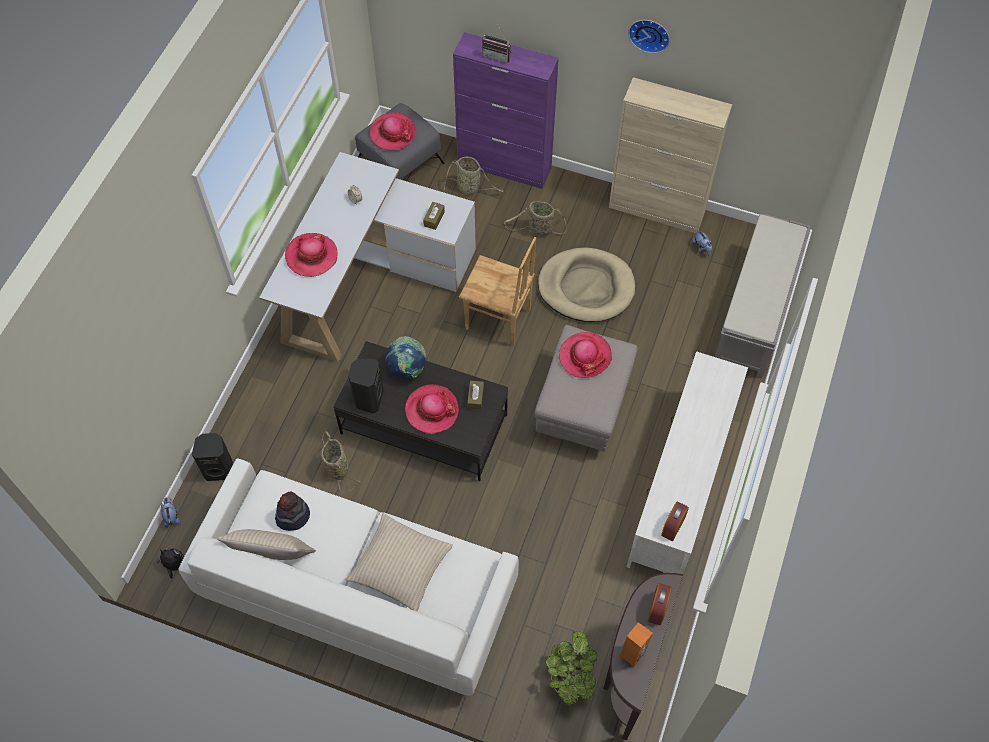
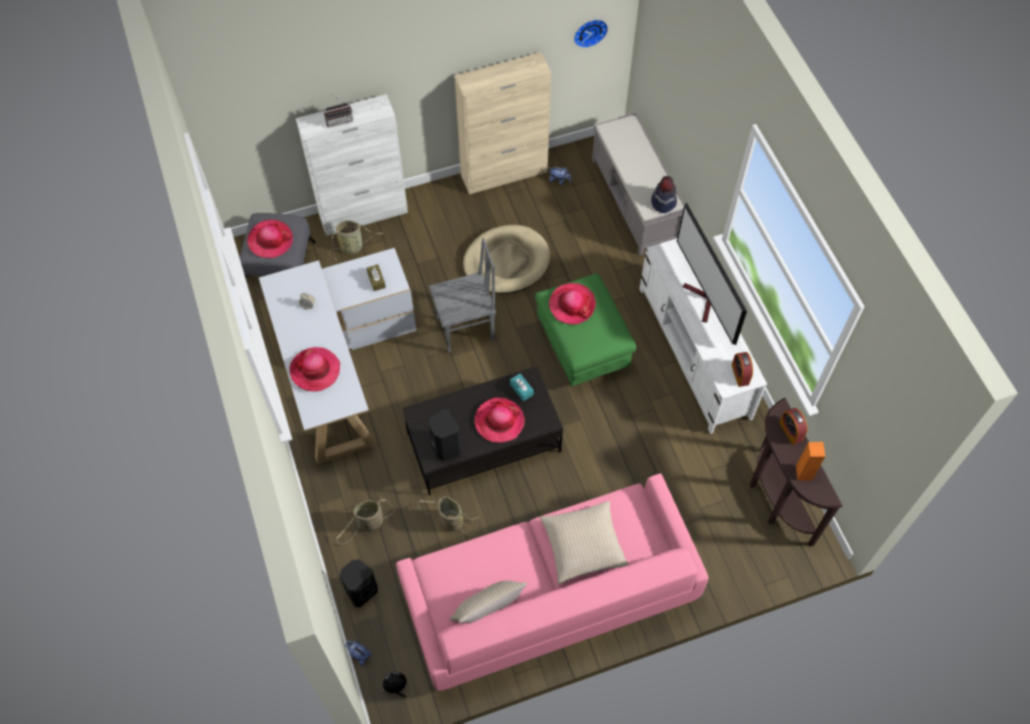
camera: 40 degrees left, 0 degrees up
white sofa [179,459,519,696] -> pink sofa [396,473,709,691]
hat [275,491,310,531] -> hat moved to [651,176,677,213]
globe [385,336,426,378] -> none
purple cabinet [453,32,559,189] -> white cabinet [296,94,408,236]
brown chair [459,237,536,346] -> grey chair [429,238,496,353]
brown tissue box [467,381,484,410] -> turquoise tissue box [510,374,534,401]
basket [504,201,567,237] -> basket moved to [336,496,395,544]
grey ottoman [535,325,638,452] -> green ottoman [535,273,636,386]
potted plant [546,631,597,705] -> none
wall clock [628,20,670,53] -> wall clock moved to [574,19,608,48]
none -> television [677,202,747,345]

